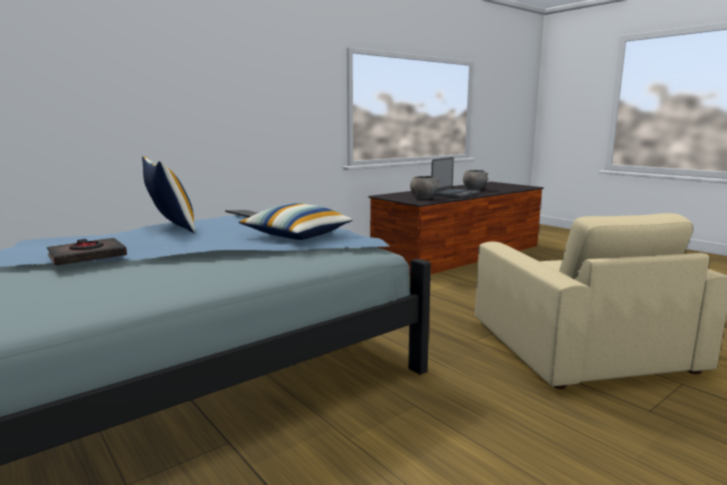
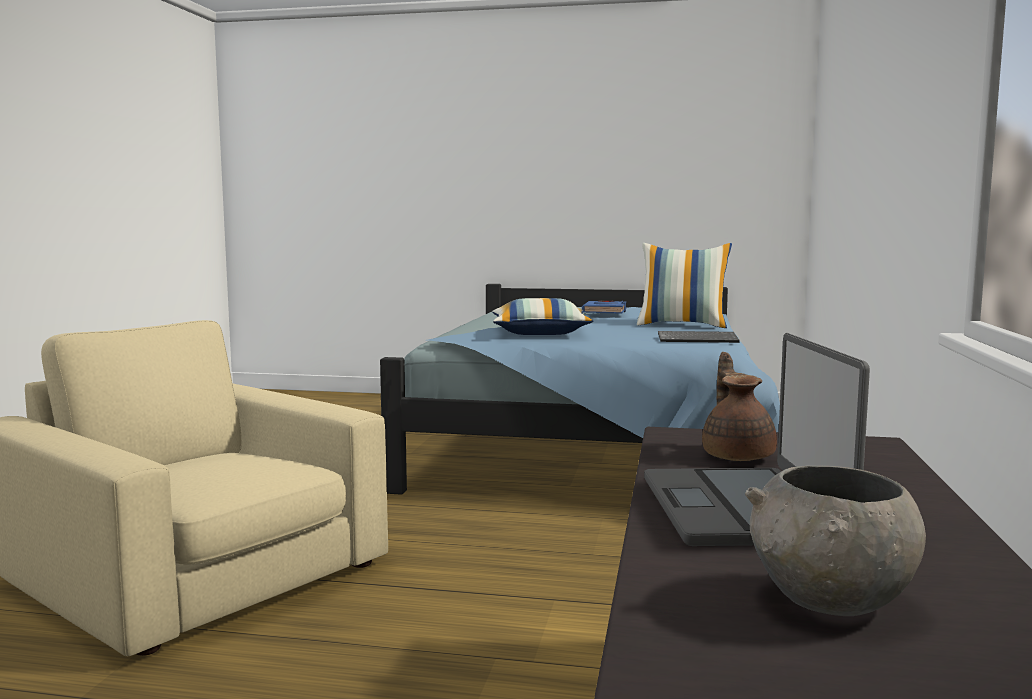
camera: 140 degrees right, 5 degrees down
black book [47,238,127,266] -> blue book [582,300,626,314]
grey bowl [410,176,440,199] -> brown teapot [702,352,777,461]

